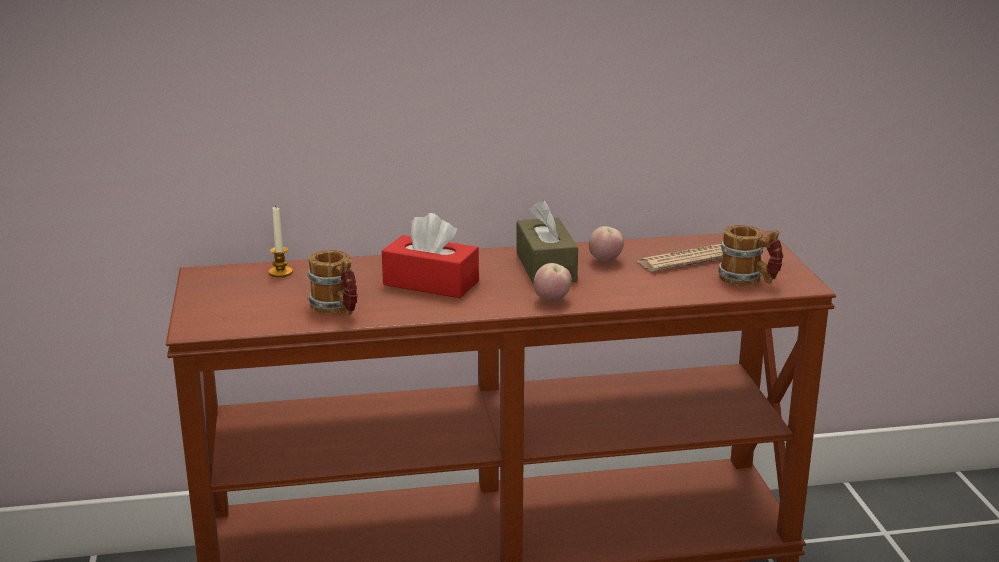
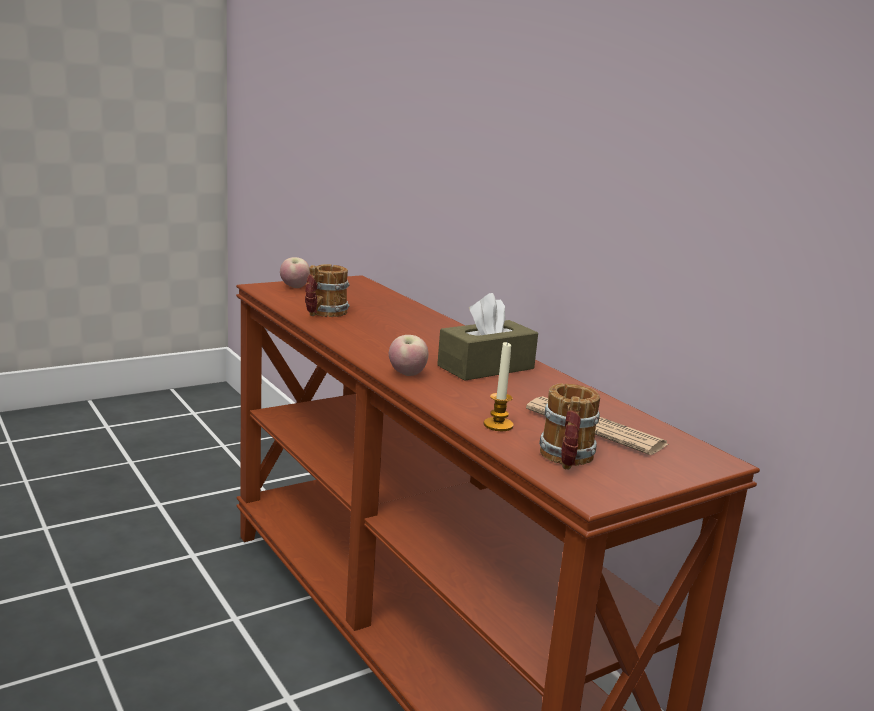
camera: 65 degrees right, 5 degrees down
candle [269,207,293,277] -> candle moved to [484,341,514,431]
red tissue box [382,213,479,298] -> none
apple [589,226,624,262] -> apple moved to [280,257,310,288]

